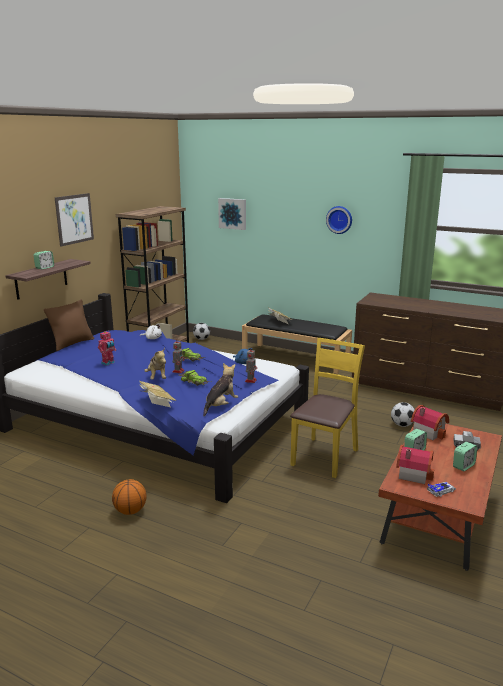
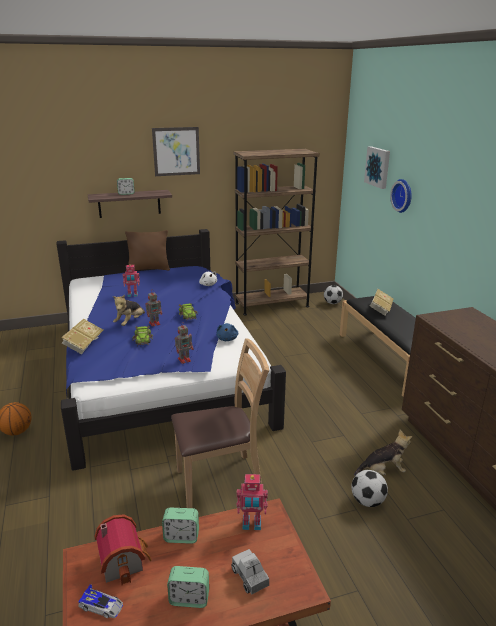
camera: 45 degrees right, 5 degrees up
plush toy [203,363,238,416] -> plush toy moved to [354,430,412,476]
yellow chair [290,338,365,478] -> brown chair [171,339,269,508]
wall clock [326,206,352,234] -> wall clock moved to [390,179,412,213]
toy house [411,405,449,440] -> toy robot [236,474,268,530]

